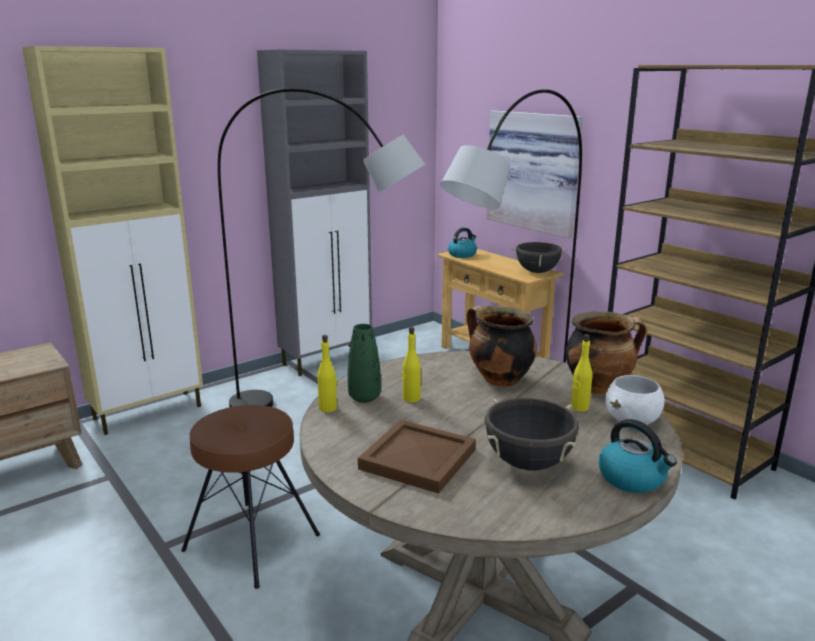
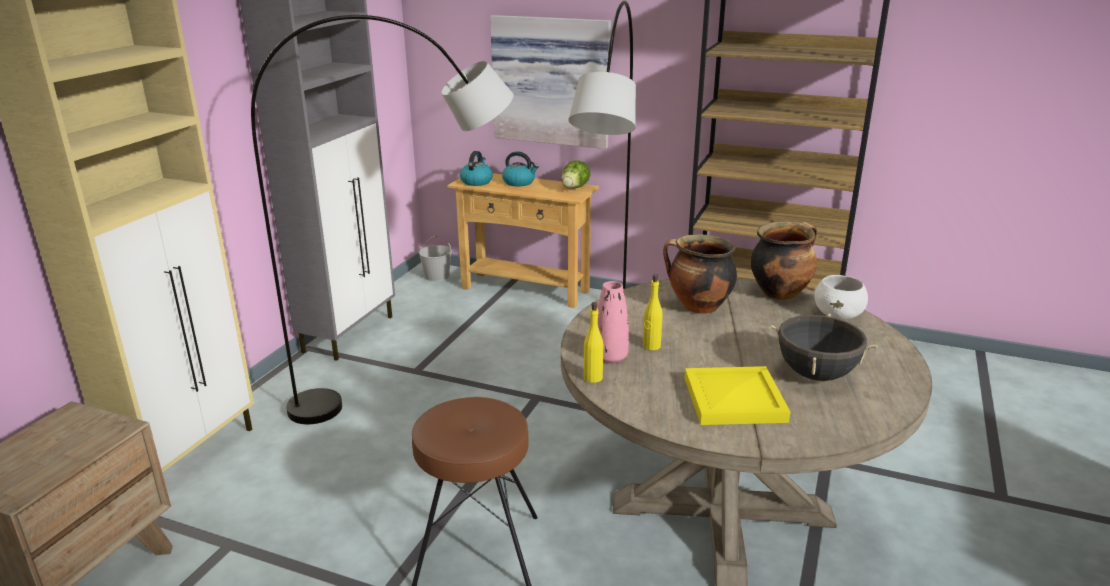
camera: 30 degrees left, 5 degrees up
green vase [348,324,381,403] -> pink vase [597,281,629,363]
brown tray [358,420,476,494] -> yellow tray [684,366,790,425]
black cooking pot [510,242,568,273] -> lettuce [561,160,590,188]
yellow bottle [571,334,592,411] -> none
kettle [599,419,677,493] -> kettle moved to [502,152,539,186]
none -> white bucket [419,236,452,281]

